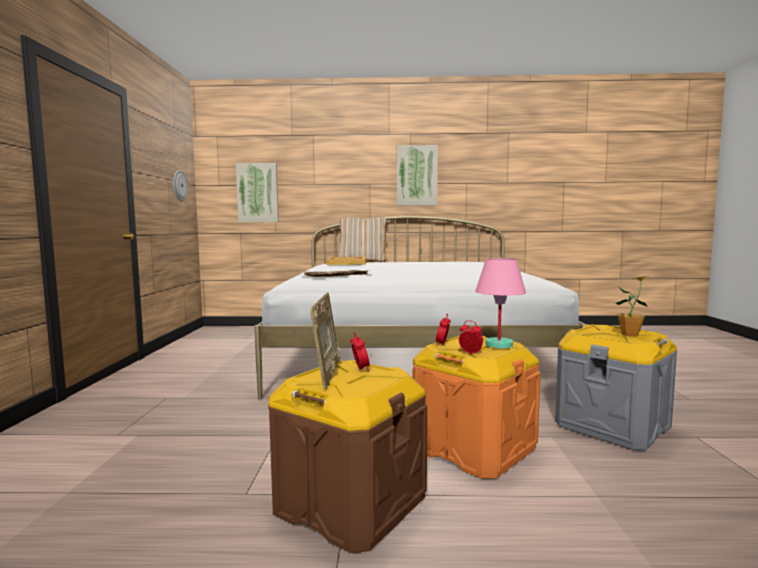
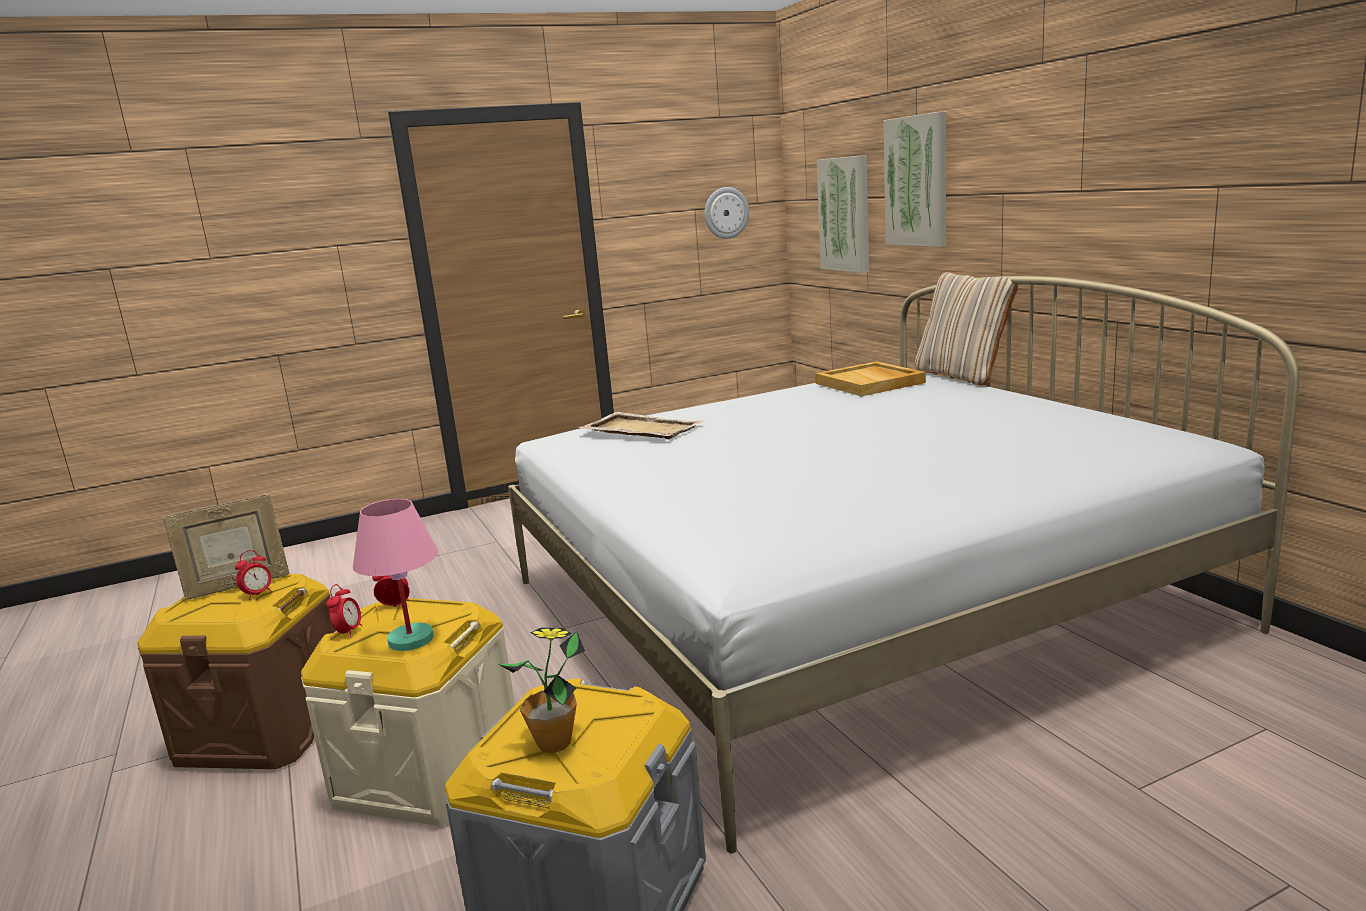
camera: 65 degrees right, 10 degrees up
picture [397,145,438,206] -> picture moved to [883,111,946,247]
orange storage box [412,336,540,479] -> beige storage box [301,598,515,826]

